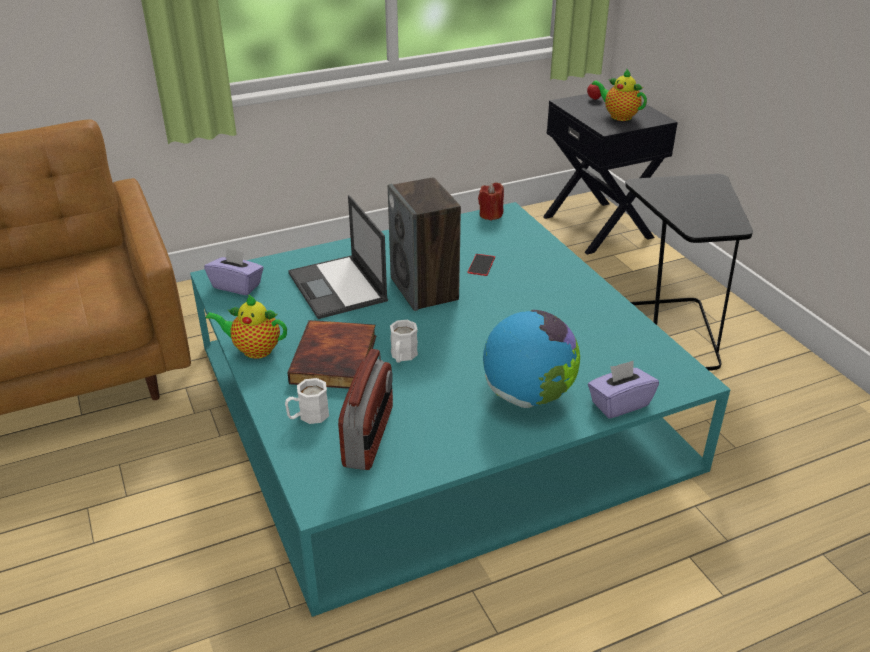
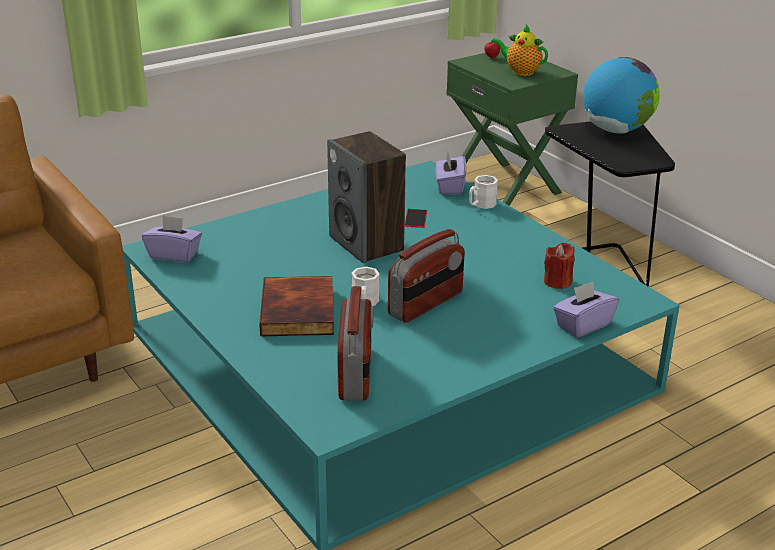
camera: 10 degrees left, 5 degrees down
teapot [206,294,287,359] -> none
white mug [285,378,329,424] -> white mug moved to [469,175,498,209]
laptop [288,195,388,319] -> none
red candle [478,182,504,221] -> red candle moved to [544,243,575,289]
globe [483,310,580,408] -> globe moved to [583,57,660,134]
black nightstand [543,94,678,255] -> green nightstand [446,49,578,206]
none -> radio [388,229,465,323]
none -> purple tissue box [436,150,466,195]

